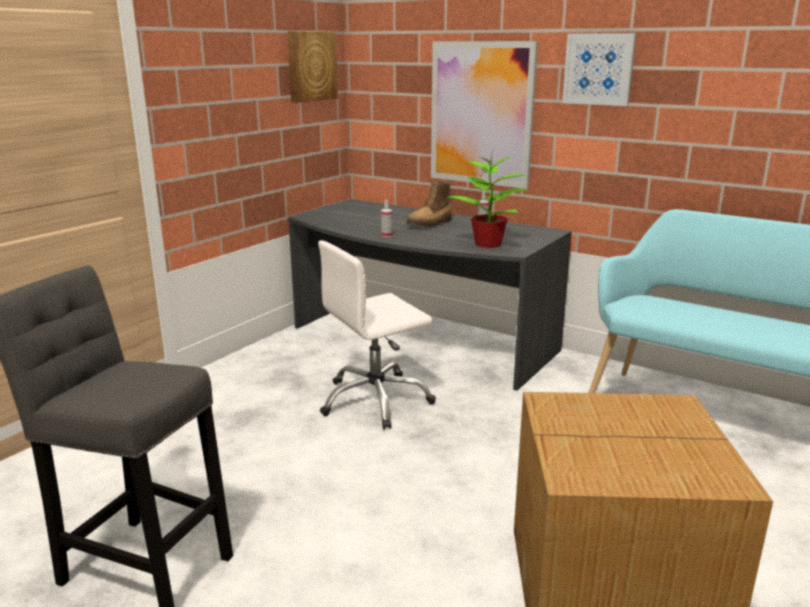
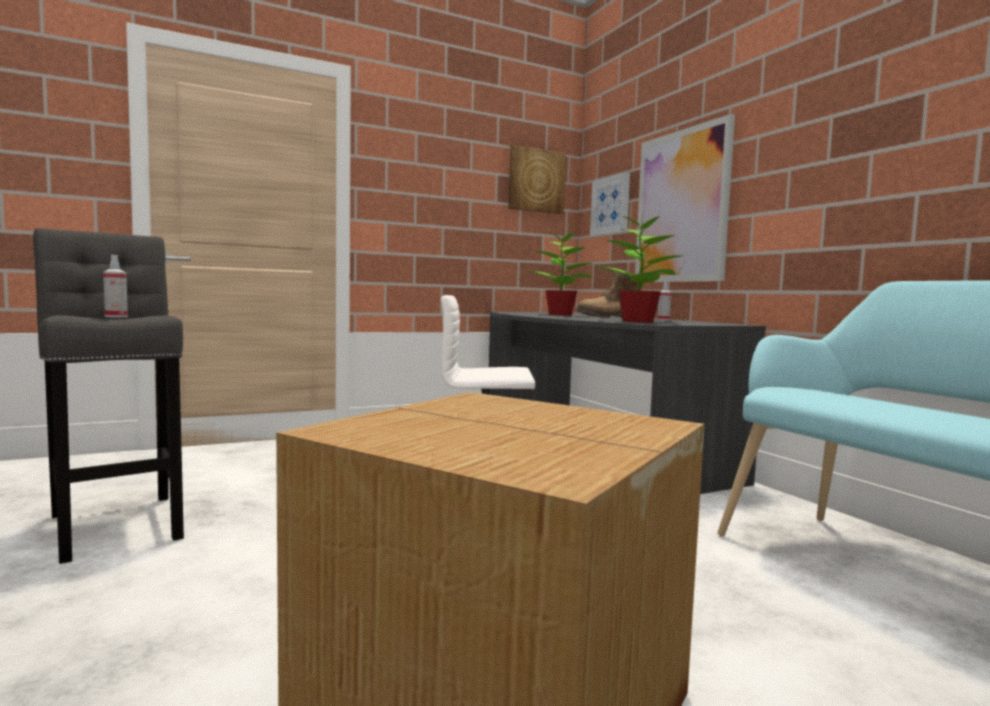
camera: 30 degrees right, 15 degrees down
spray bottle [381,200,392,237] -> spray bottle moved to [103,254,128,317]
picture [562,33,636,106] -> picture moved to [590,172,630,236]
none -> potted plant [529,228,592,316]

